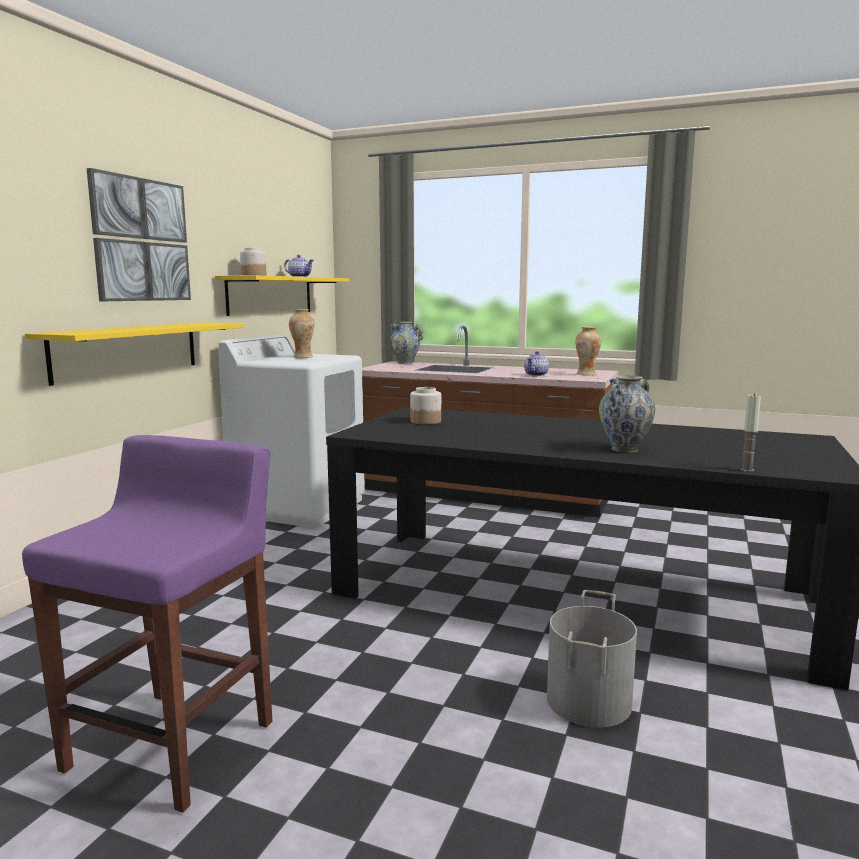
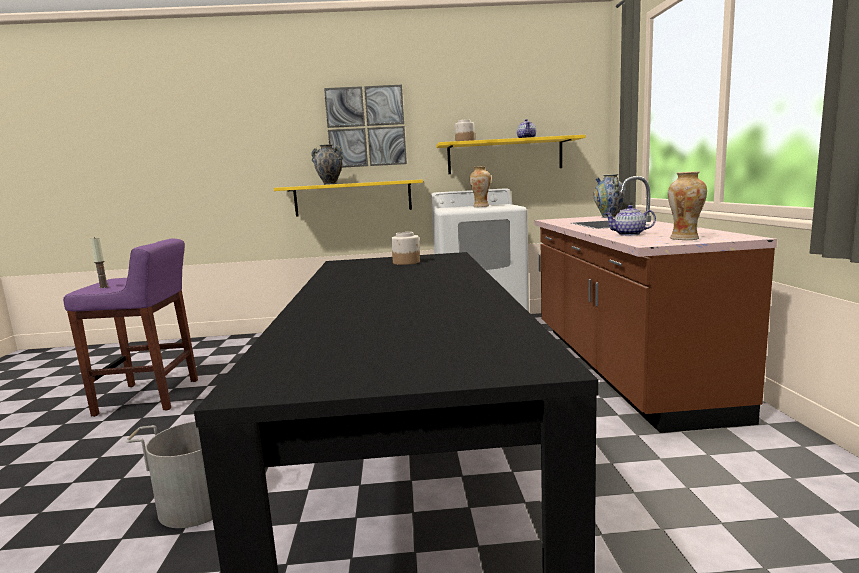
camera: 65 degrees right, 0 degrees up
vase [599,375,655,453] -> vase moved to [311,144,343,185]
candle [740,393,761,472] -> candle moved to [90,237,109,288]

